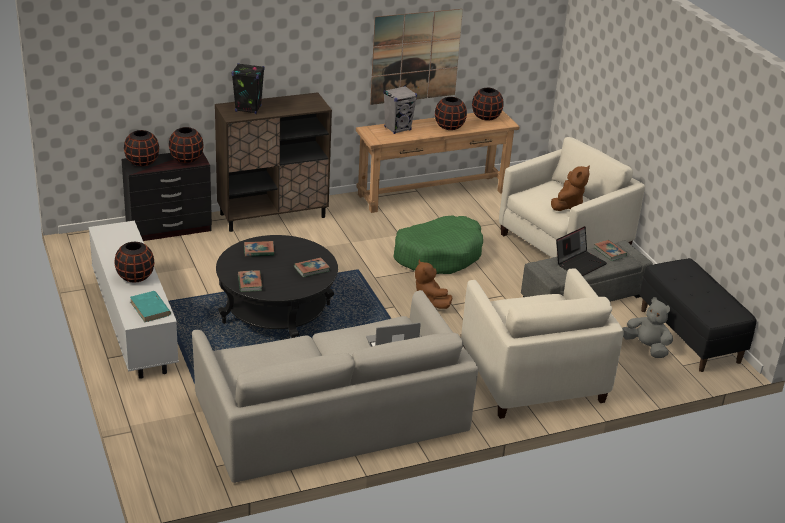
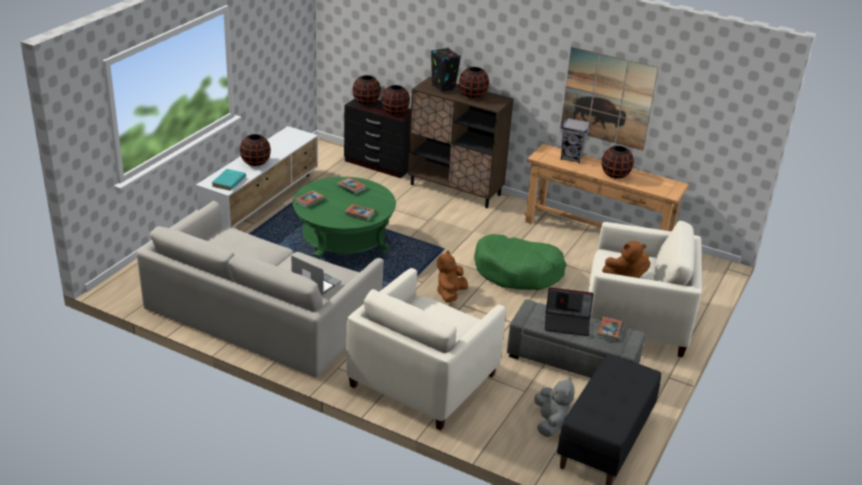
camera: 50 degrees right, 0 degrees up
black coffee table [216,235,338,338] -> green coffee table [293,177,396,260]
black vase [472,88,504,121] -> black vase moved to [459,67,489,98]

